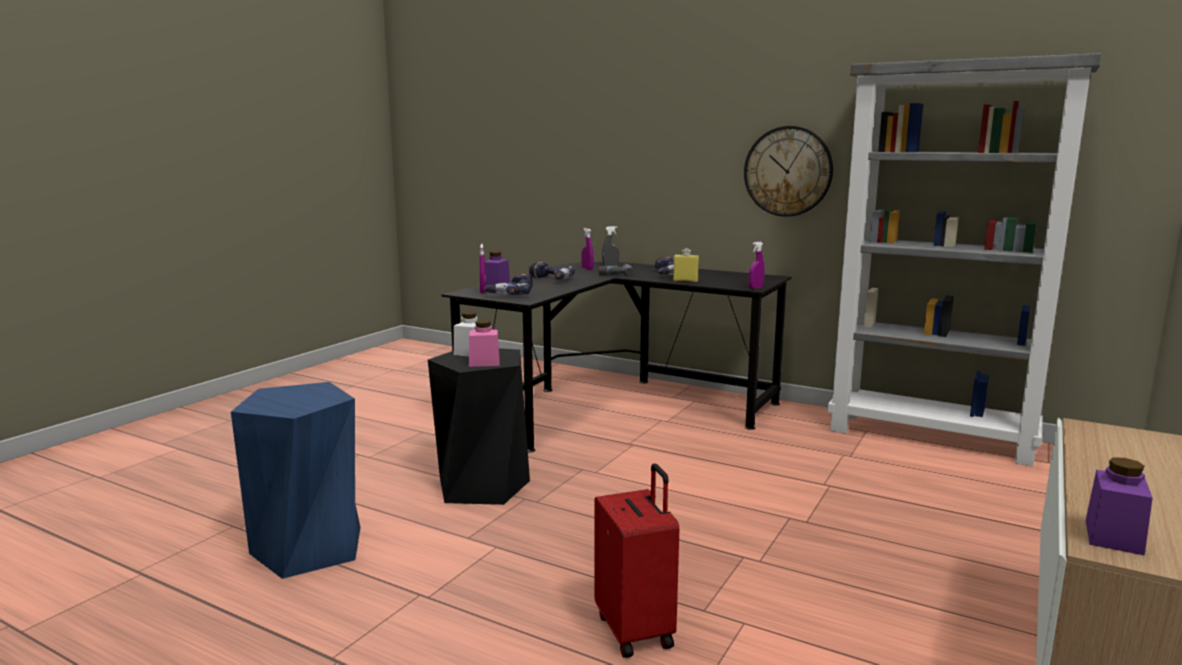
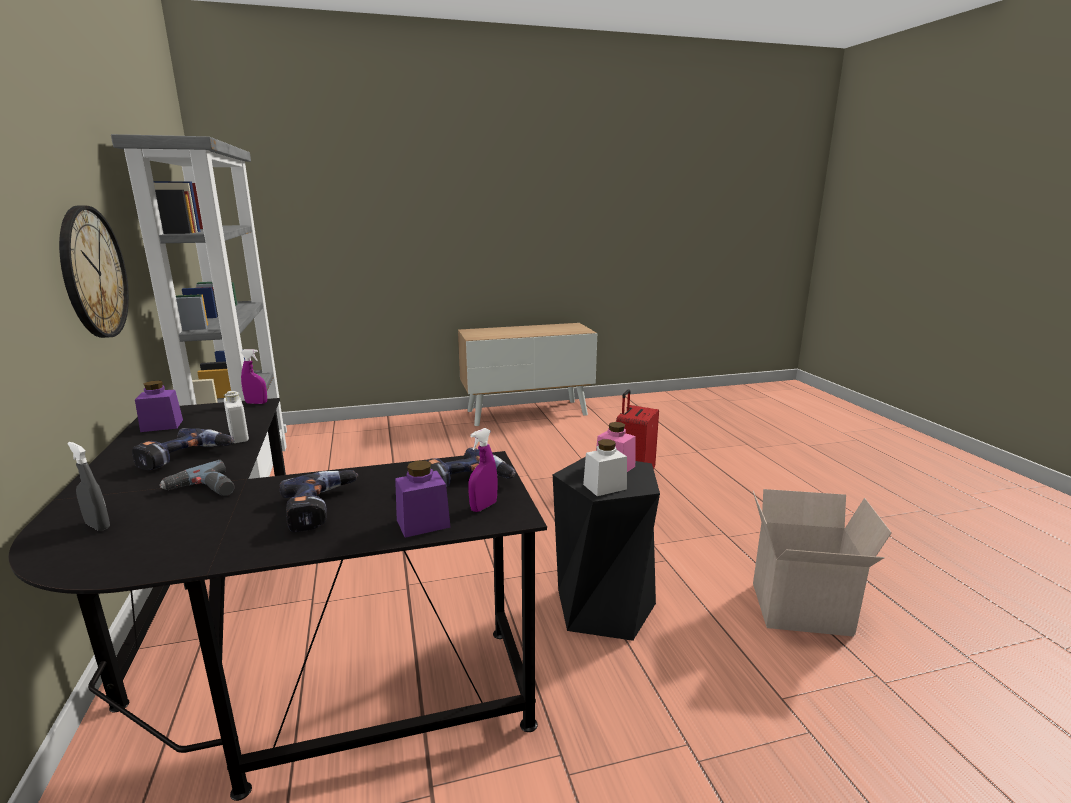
camera: 135 degrees left, 5 degrees up
blue stool [231,382,361,579] -> cardboard box [753,489,892,637]
purple spray bottle [582,228,594,270] -> none
yellow bottle [673,249,699,282] -> white bottle [224,391,249,443]
purple jar [1085,457,1153,556] -> purple jar moved to [135,380,183,432]

